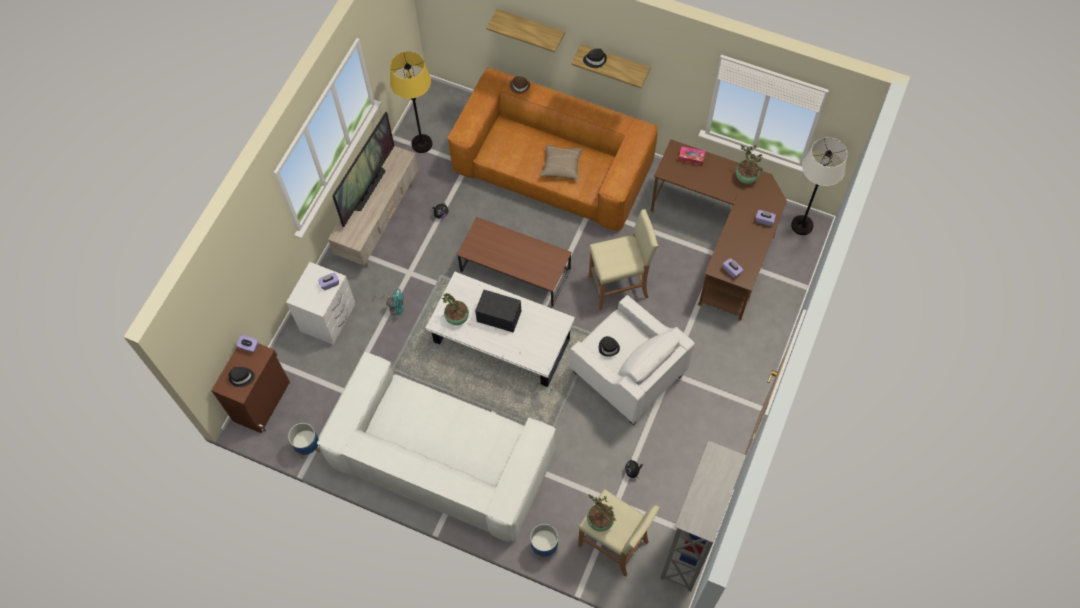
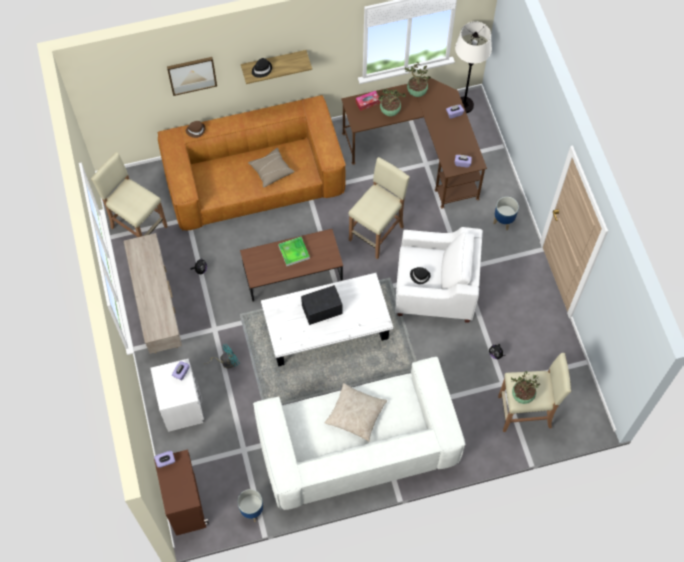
camera: 40 degrees left, 0 degrees up
black hat [229,367,255,387] -> none
television [332,112,394,227] -> none
yellow floor lamp [390,52,432,153] -> beige stool [91,152,168,237]
potted plant [442,293,469,325] -> potted plant moved to [378,89,406,116]
shelf [486,9,565,52] -> picture [167,57,217,96]
planter [530,524,558,560] -> planter moved to [493,197,519,230]
grey bookcase [660,440,746,592] -> none
none -> tray [278,237,310,266]
none -> beige pillow [325,383,387,442]

